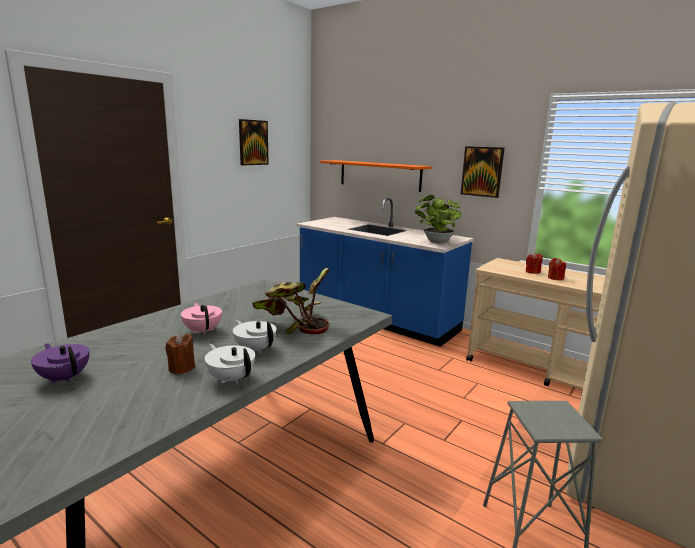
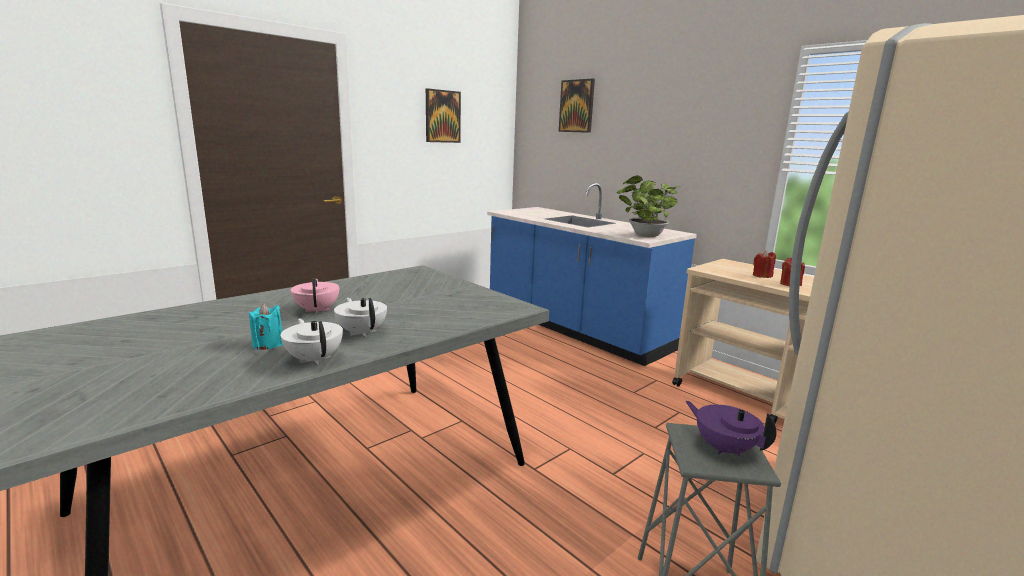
camera: 10 degrees right, 0 degrees up
purple teapot [31,343,90,383] -> purple teapot moved to [685,401,776,456]
brown candle [165,334,195,374] -> turquoise candle [249,303,283,350]
potted plant [252,268,330,335] -> none
orange shelf [320,160,432,192] -> none
picture [461,146,505,198] -> picture moved to [559,79,595,133]

